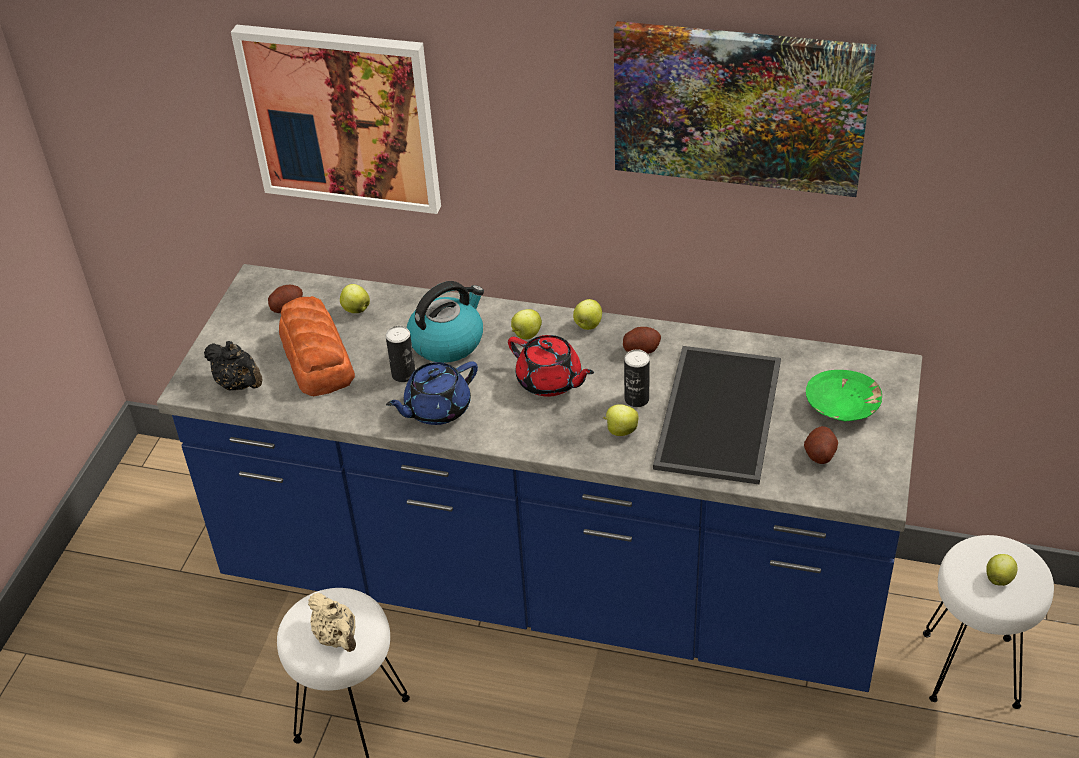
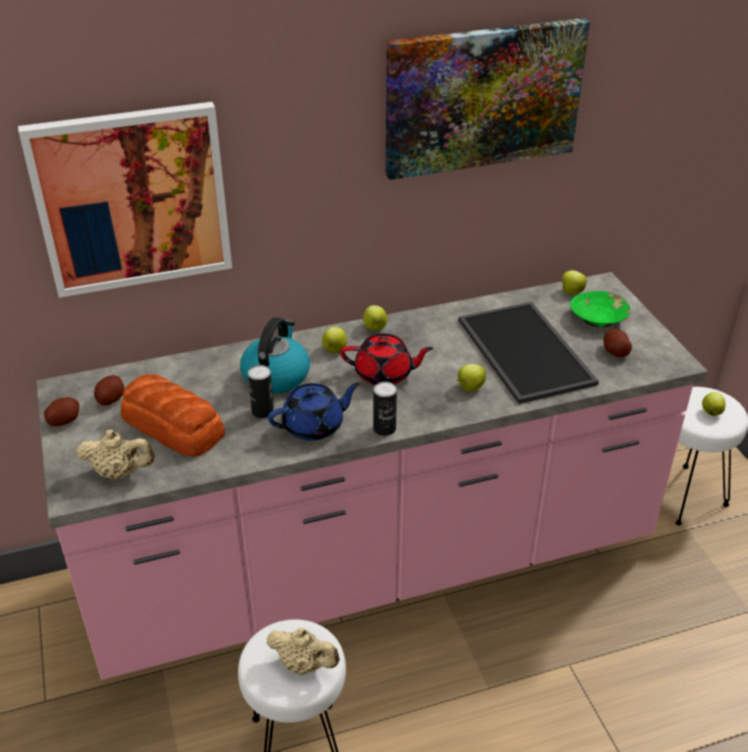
camera: 35 degrees left, 5 degrees down
blue counter [157,264,922,692] -> pink counter [36,272,708,680]
black teapot [204,341,262,391] -> beige teapot [76,430,155,479]
apple [340,284,370,313] -> apple moved to [559,270,587,294]
blue teapot [386,361,478,425] -> blue teapot turned 135 degrees counterclockwise [268,383,360,441]
potato [623,327,661,354] -> potato moved to [44,397,79,426]
can [624,349,650,407] -> can moved to [373,381,397,436]

